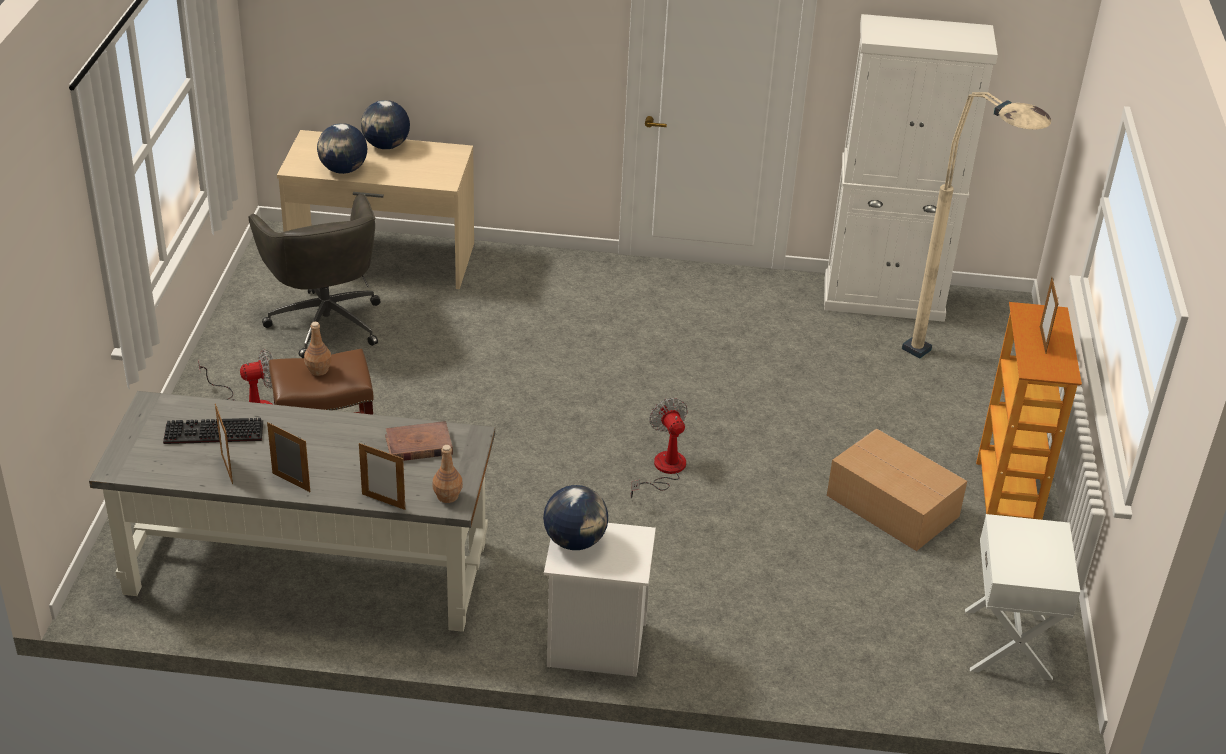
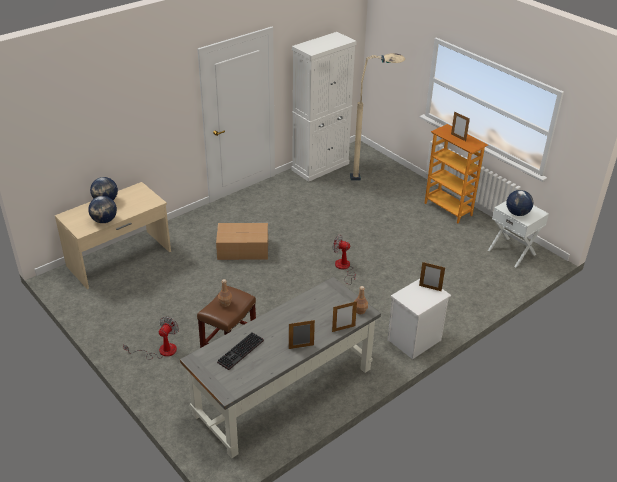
camera: 45 degrees left, 0 degrees up
picture frame [215,403,233,484] -> picture frame moved to [419,262,445,291]
grey office chair [249,194,381,358] -> none
brown book [385,421,453,461] -> none
globe [543,485,608,550] -> globe moved to [506,190,533,216]
cardboard box [827,428,967,551] -> cardboard box moved to [216,223,268,260]

